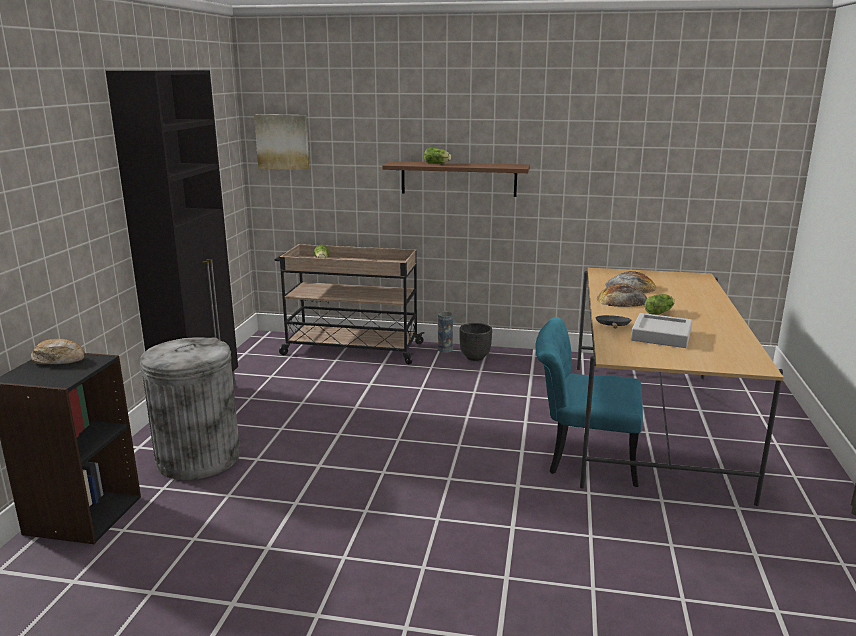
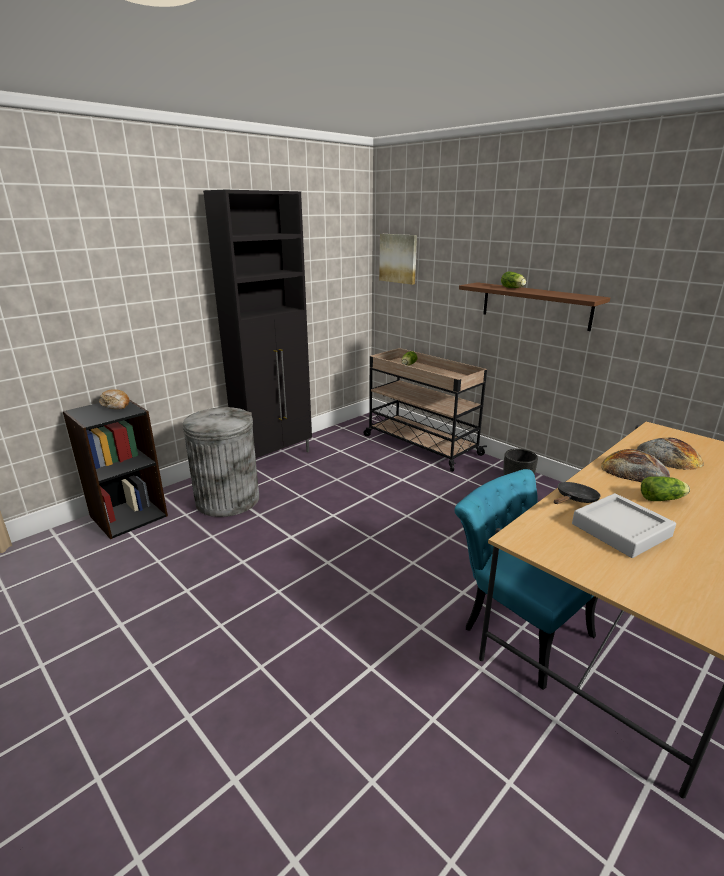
camera: 35 degrees right, 5 degrees up
vase [438,312,453,353] -> none

